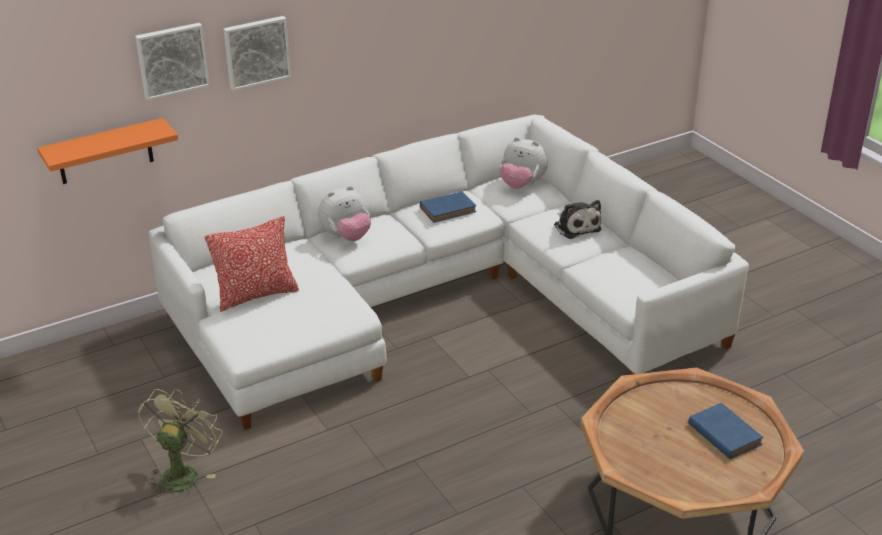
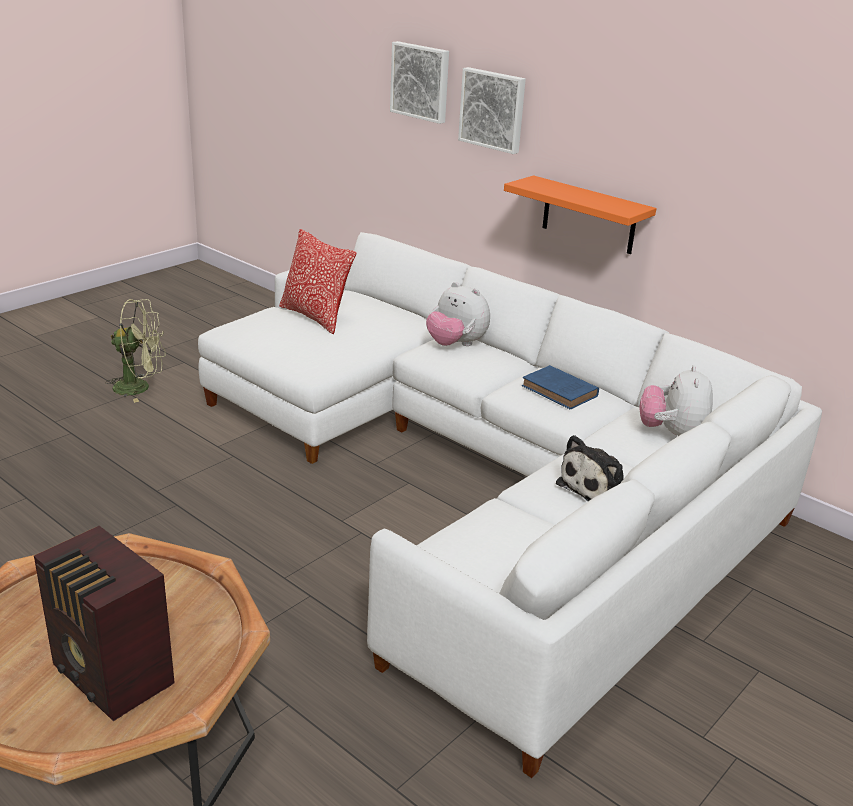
camera: 70 degrees right, 5 degrees down
orange shelf [37,118,178,184] -> orange shelf moved to [504,175,656,254]
blue book [688,403,764,459] -> radio [34,526,175,721]

